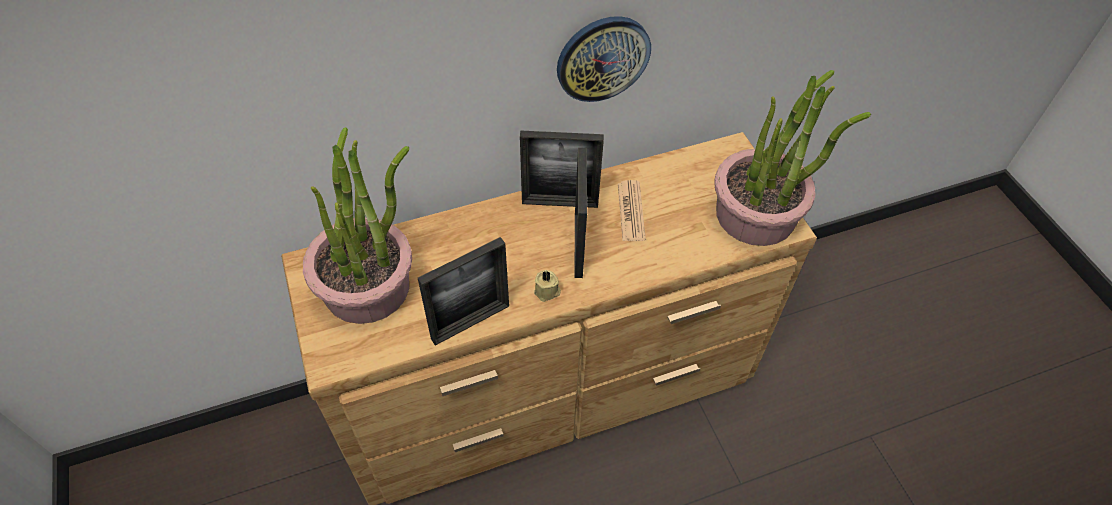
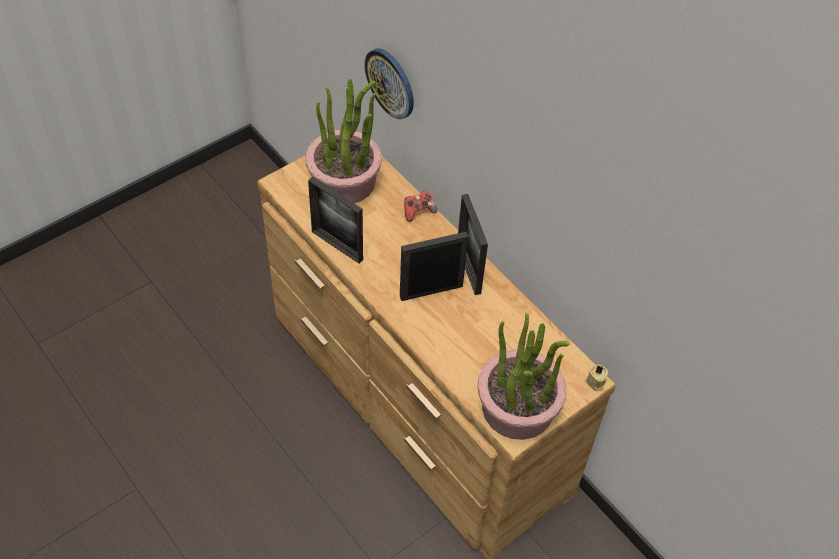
camera: 70 degrees right, 0 degrees up
beige candle [534,270,561,302] -> beige candle moved to [586,364,608,391]
wall clock [557,16,651,102] -> wall clock moved to [365,49,414,119]
newspaper [618,180,646,241] -> none
none -> game controller [404,191,437,222]

